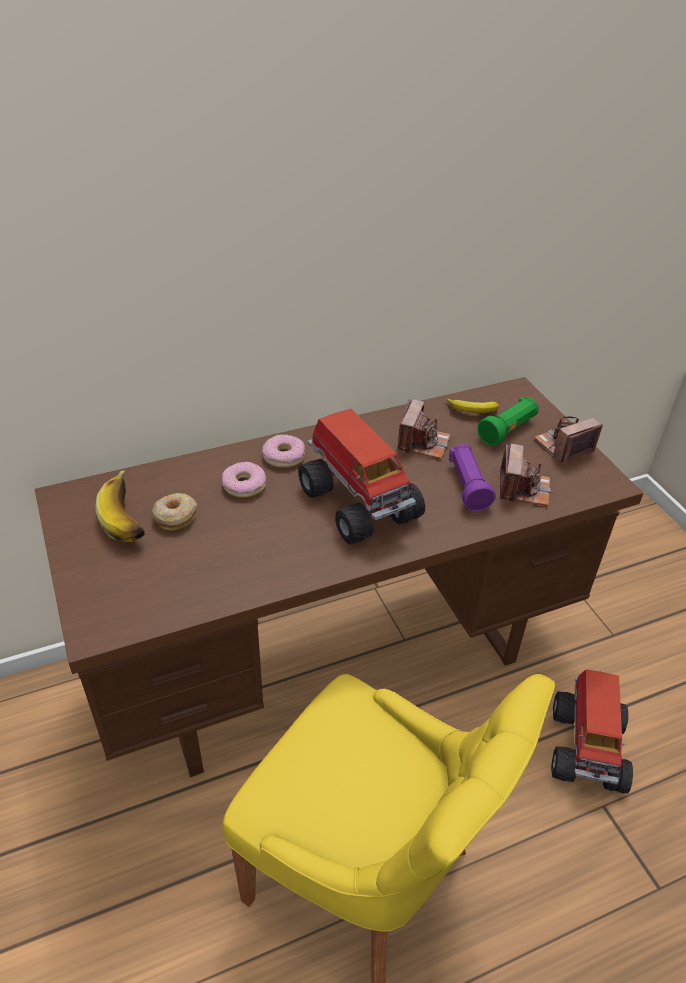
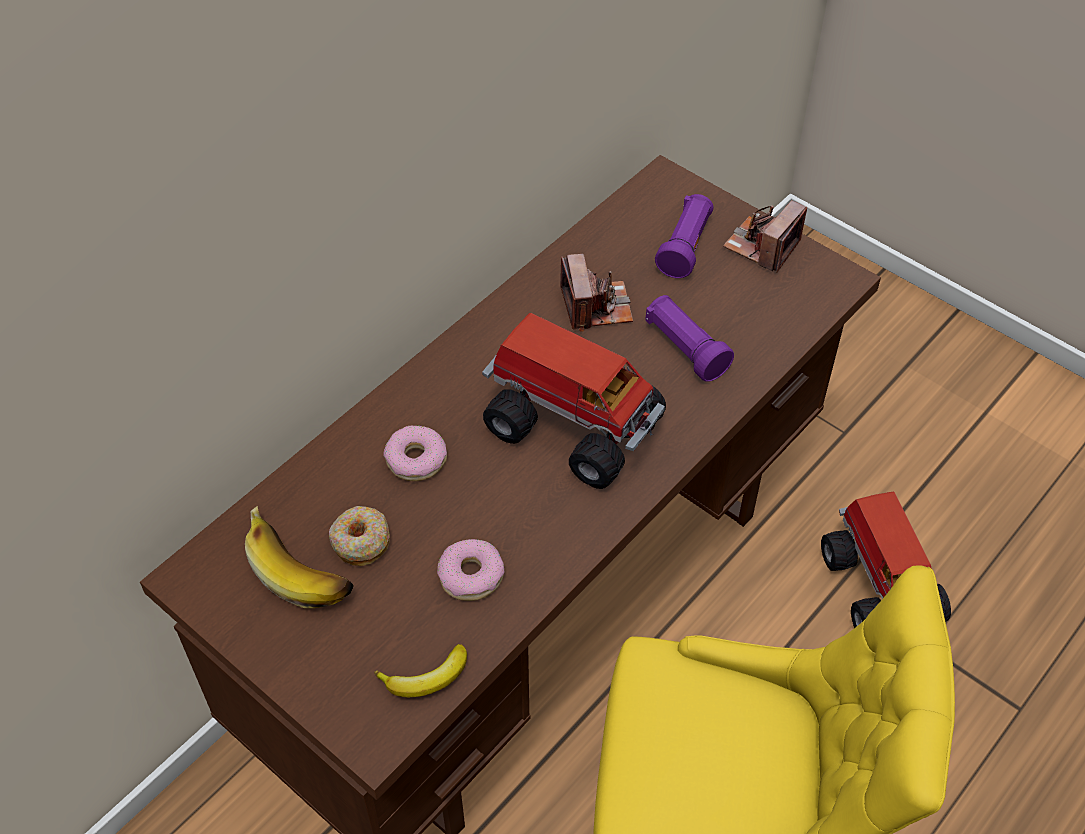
camera: 25 degrees left, 10 degrees up
donut [262,434,305,468] -> donut moved to [437,539,504,601]
banana [446,398,499,413] -> banana moved to [374,644,467,697]
green flashlight [478,397,539,446] -> purple flashlight [655,194,714,278]
camera [500,443,551,506] -> none

